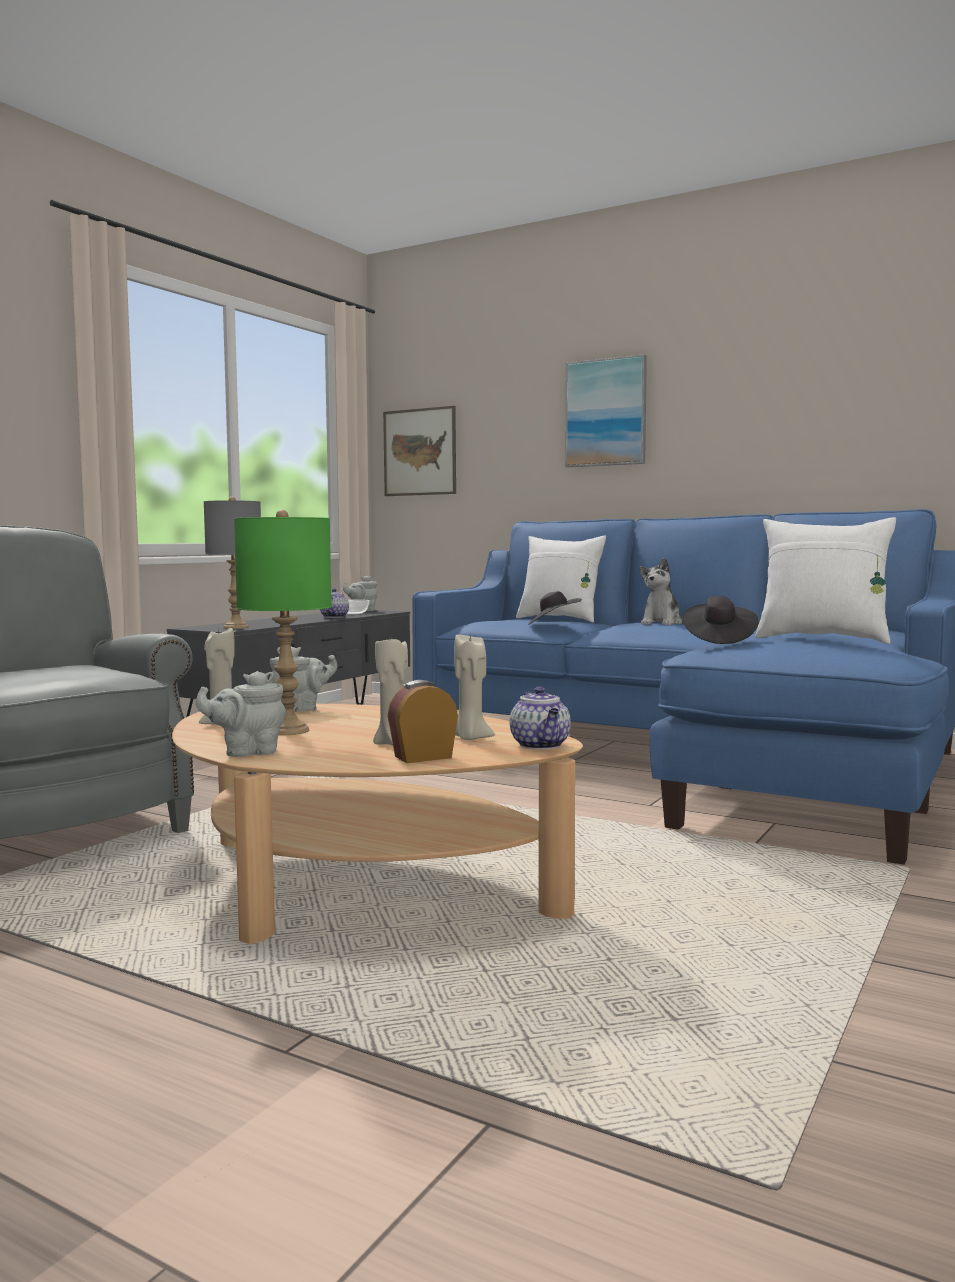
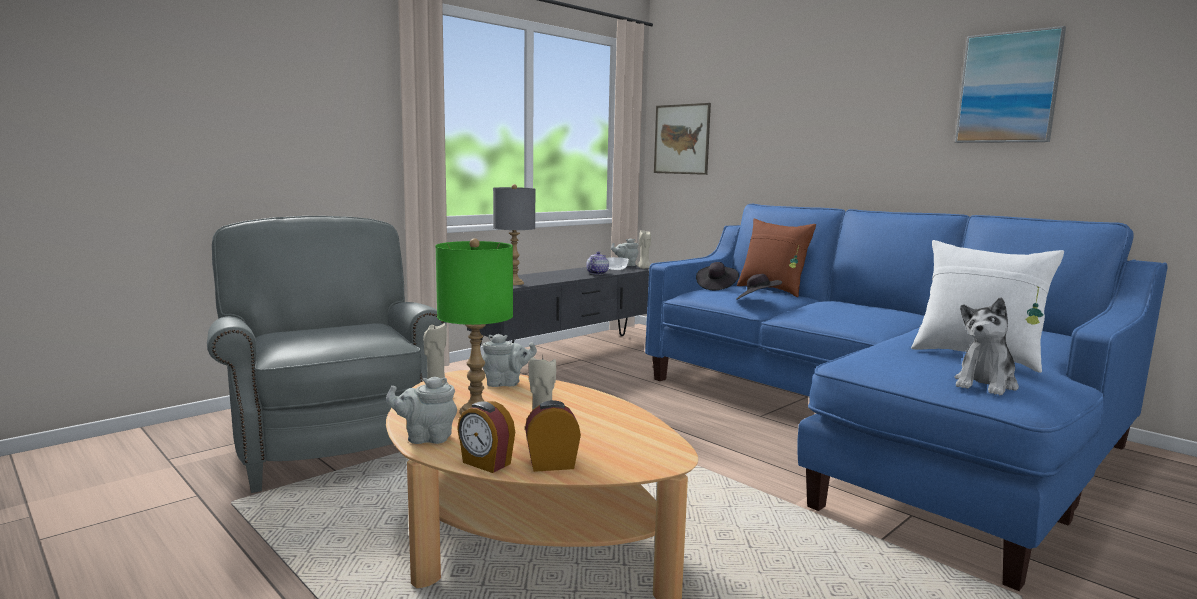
camera: 15 degrees right, 5 degrees up
beige candle [454,633,495,740] -> beige candle moved to [637,230,651,269]
teapot [510,687,571,750] -> none
white pillow [516,536,606,623] -> brown pillow [737,219,816,297]
picture [565,354,647,467] -> picture moved to [955,26,1066,143]
plush toy [640,558,682,625] -> plush toy moved to [955,297,1019,395]
black hat [682,596,758,644] -> black hat moved to [696,262,739,290]
none -> alarm clock [457,401,515,473]

